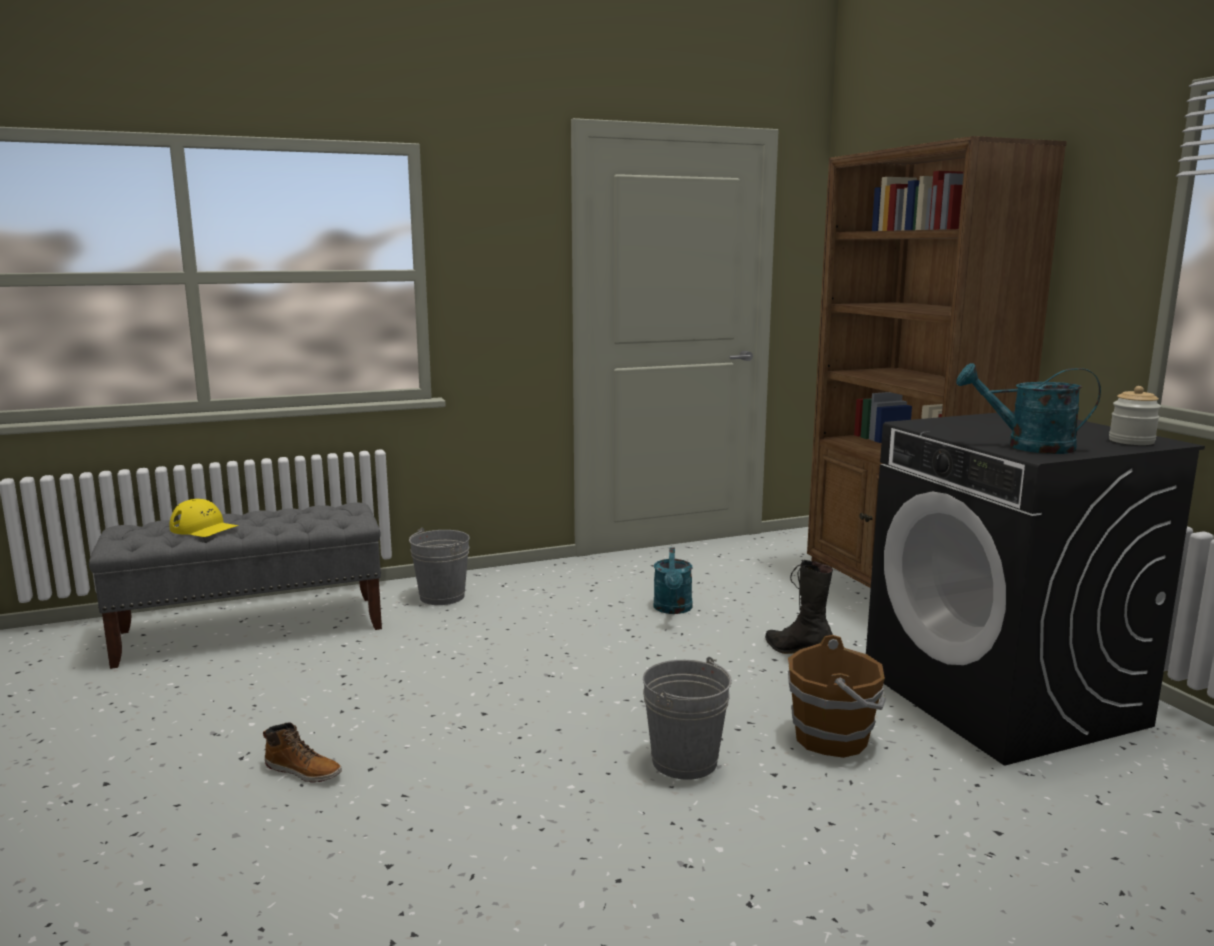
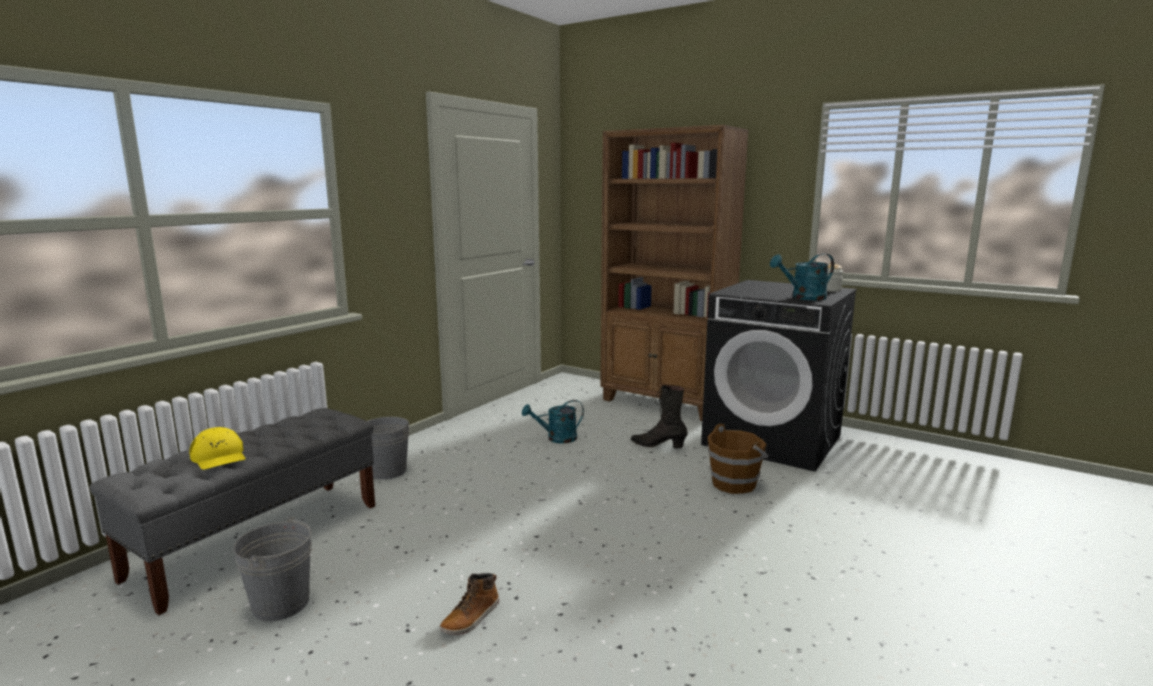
camera: 35 degrees left, 0 degrees up
yellow cap [169,499,238,537] -> yellow cap turned 60 degrees clockwise [189,427,246,470]
boot [263,722,342,782] -> boot turned 135 degrees clockwise [440,573,499,635]
grey bucket [643,657,732,780] -> grey bucket moved to [233,516,312,621]
turquoise watering can [654,548,692,614] -> turquoise watering can turned 105 degrees clockwise [522,400,584,443]

